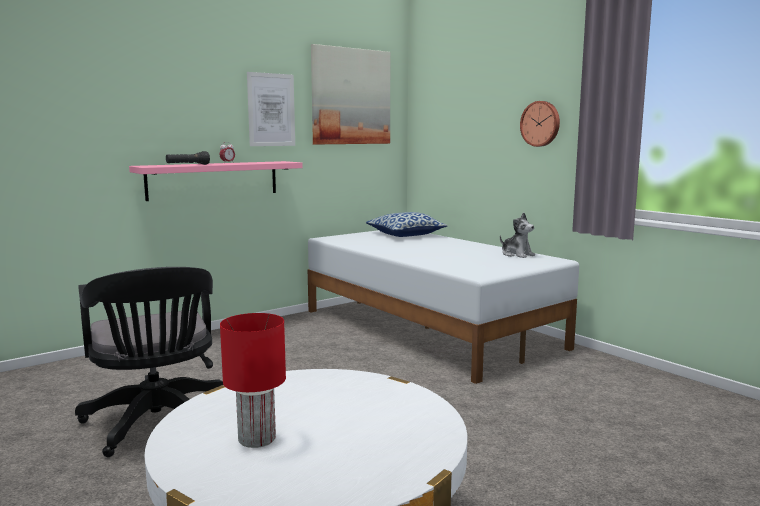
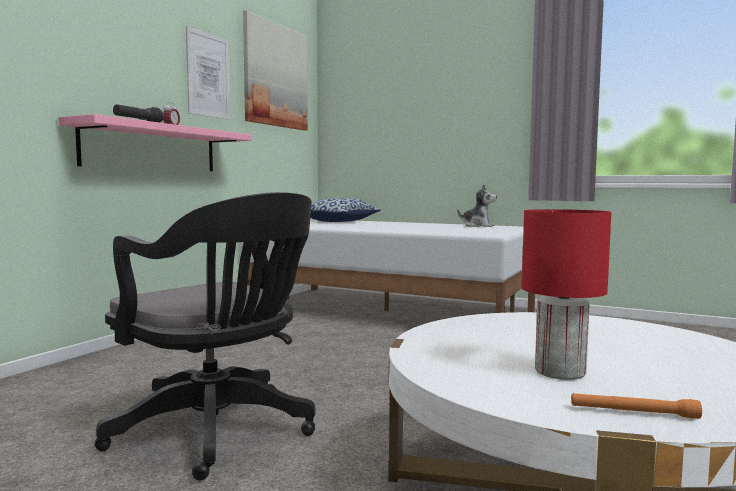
camera: 25 degrees left, 5 degrees down
wall clock [520,101,560,147] -> none
none -> orange flashlight [571,393,702,419]

